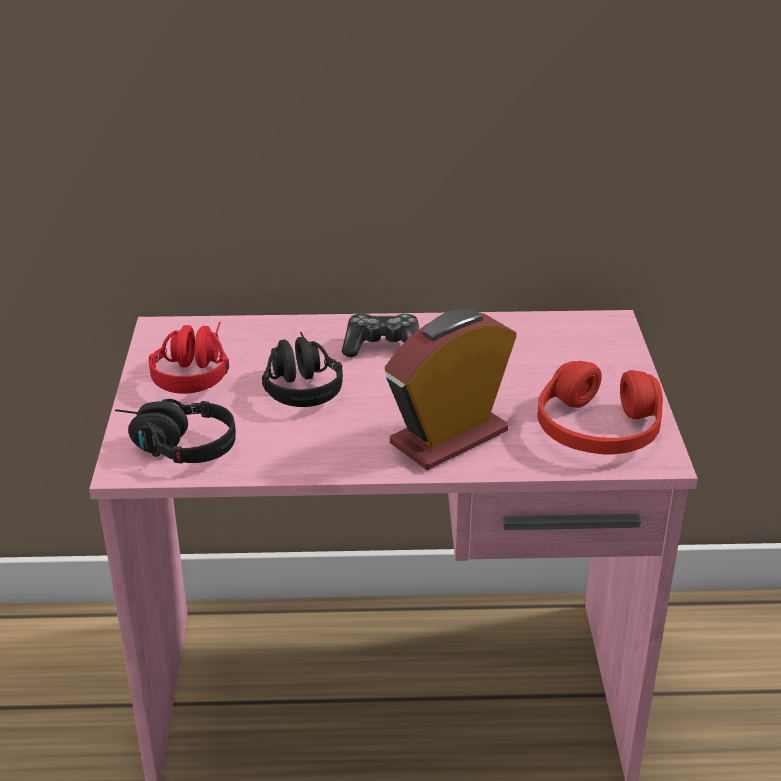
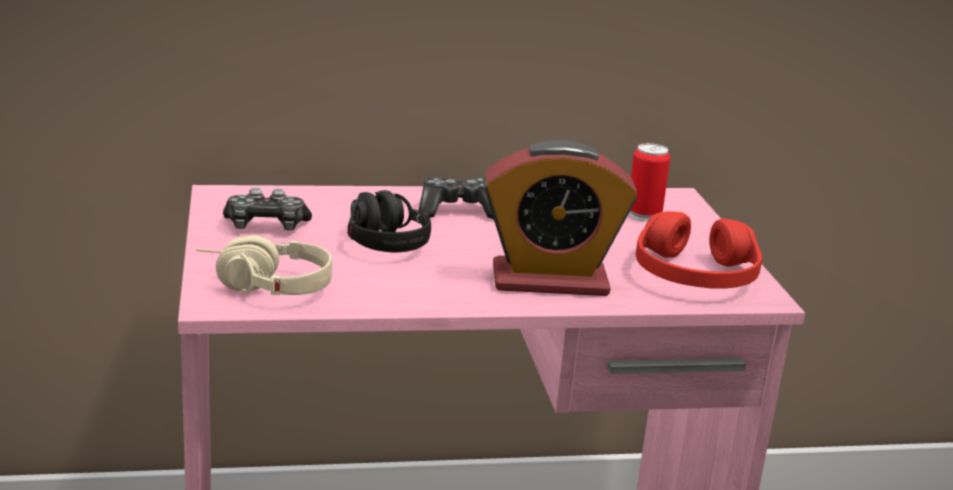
camera: 10 degrees left, 10 degrees down
black headphones [115,399,236,464] -> beige headphones [196,235,332,295]
red headphones [149,322,229,394] -> game controller [223,188,312,231]
alarm clock [385,309,517,470] -> alarm clock turned 135 degrees counterclockwise [483,140,638,296]
none -> can [628,143,670,221]

